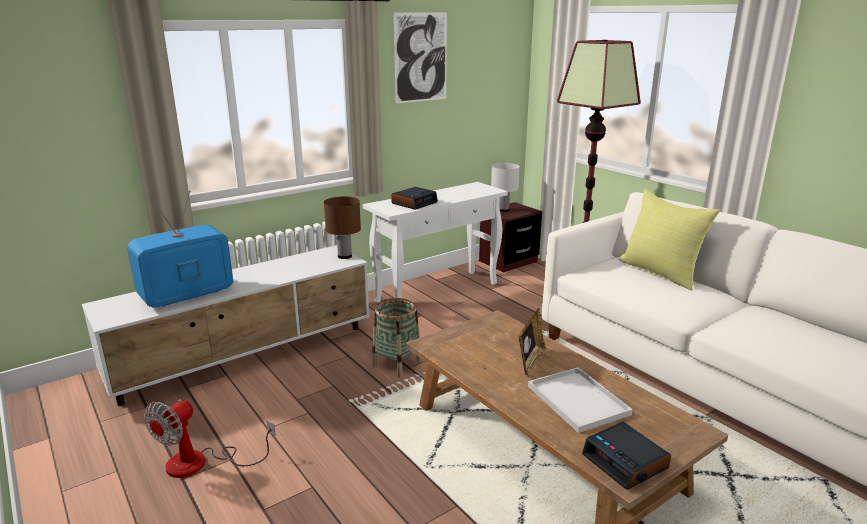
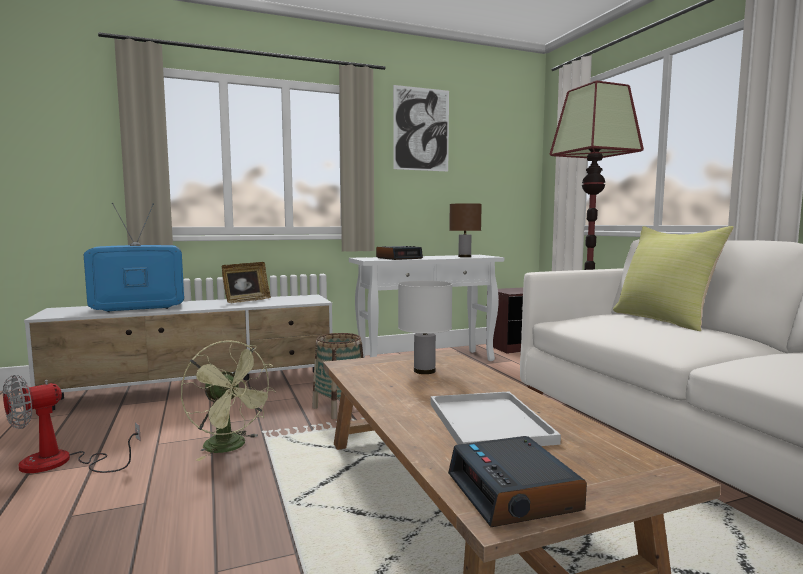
camera: 15 degrees right, 15 degrees down
brown table lamp [324,196,361,259] -> brown table lamp moved to [449,203,482,257]
white table lamp [491,163,520,212] -> white table lamp moved to [398,280,452,374]
picture frame [518,308,546,377] -> picture frame moved to [221,262,271,303]
none -> green fan [181,340,275,461]

